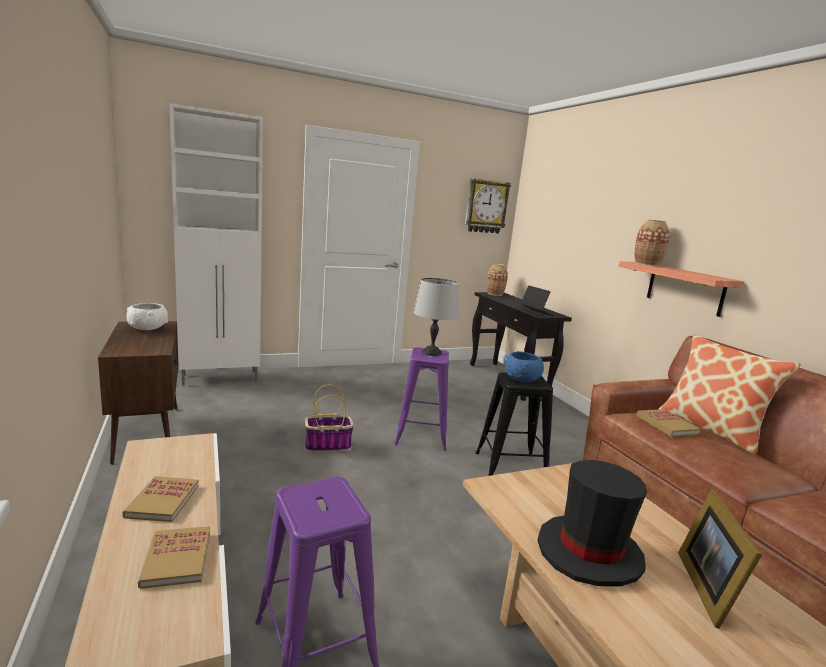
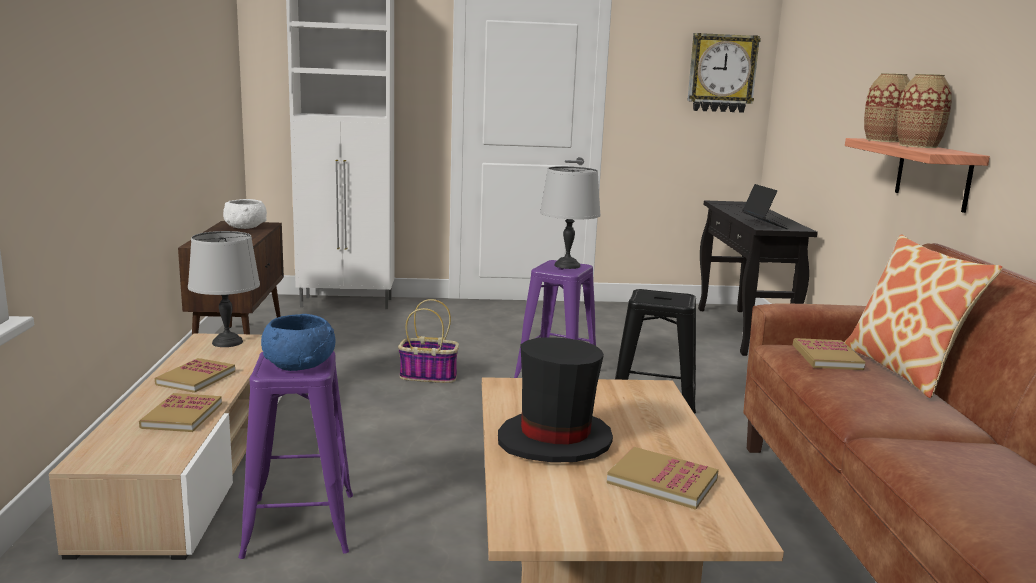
camera: 20 degrees right, 0 degrees up
vase [487,264,508,296] -> vase moved to [897,74,952,148]
blue bowl [505,351,544,382] -> blue bowl moved to [261,314,336,371]
picture frame [678,490,762,629] -> book [607,447,719,510]
none -> grey table lamp [188,231,260,347]

